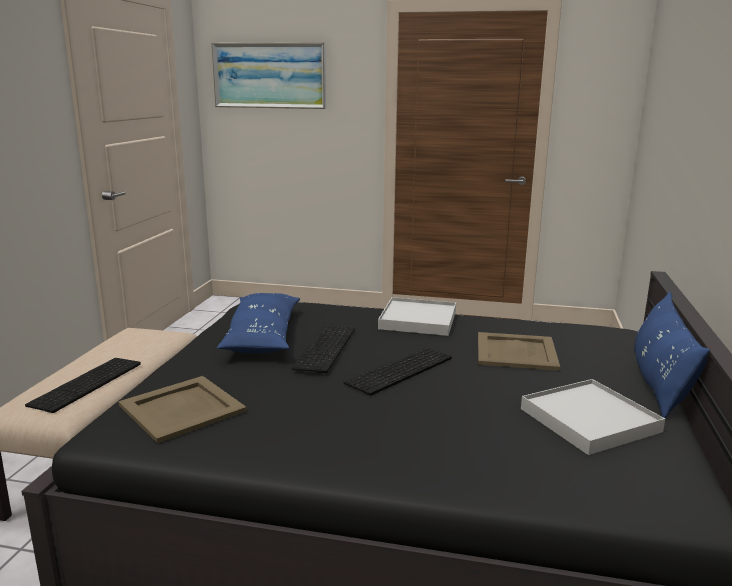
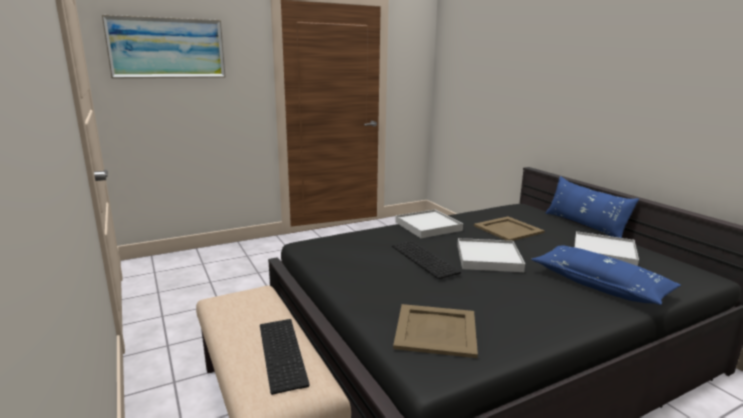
camera: 40 degrees left, 0 degrees up
blue pillow [217,293,300,353] -> blue pillow moved to [531,245,681,305]
keyboard [344,347,452,396] -> white tray [457,238,525,272]

